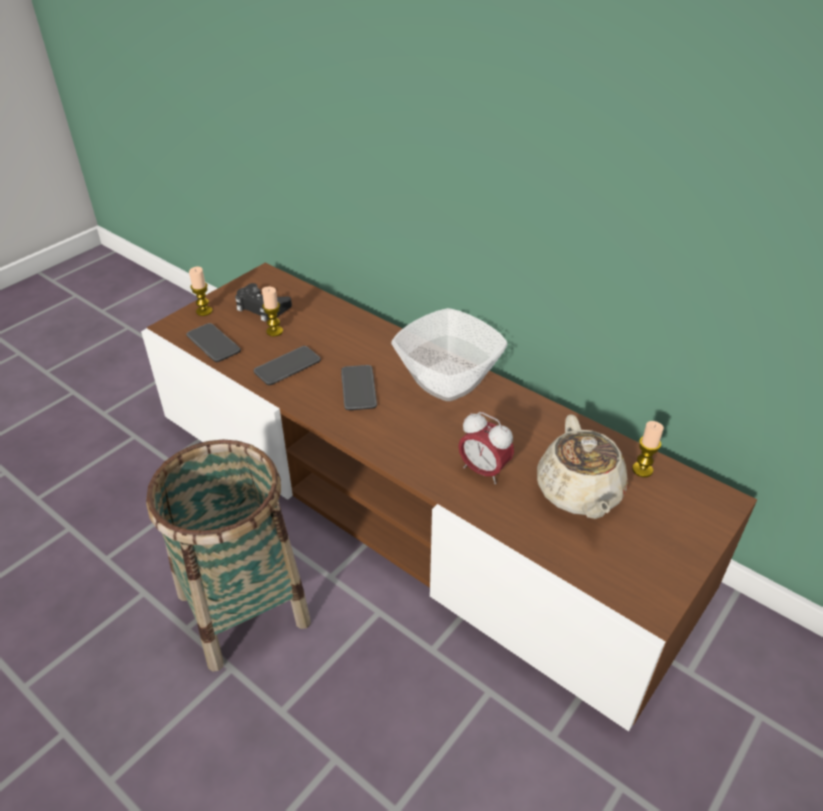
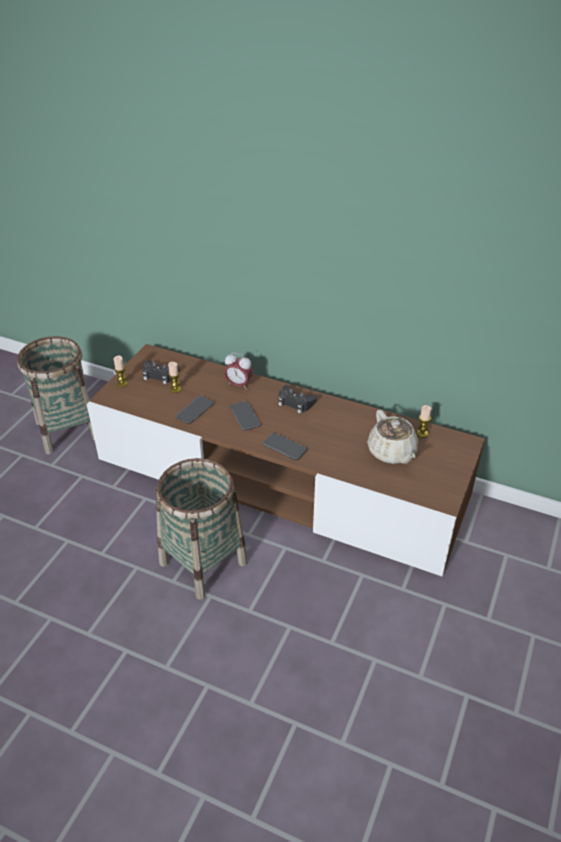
camera: 15 degrees left, 0 degrees up
phone [186,323,241,362] -> phone moved to [262,433,307,460]
bowl [391,308,507,401] -> black game controller [278,385,317,414]
alarm clock [458,412,514,484] -> alarm clock moved to [224,352,253,390]
none -> basket [17,336,95,454]

